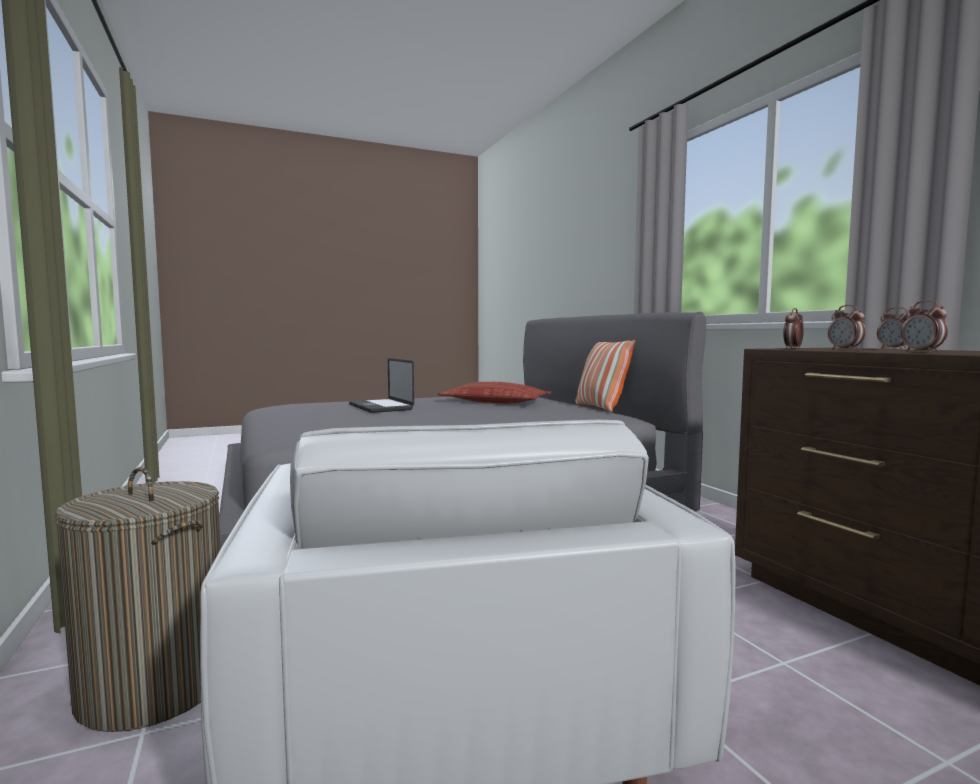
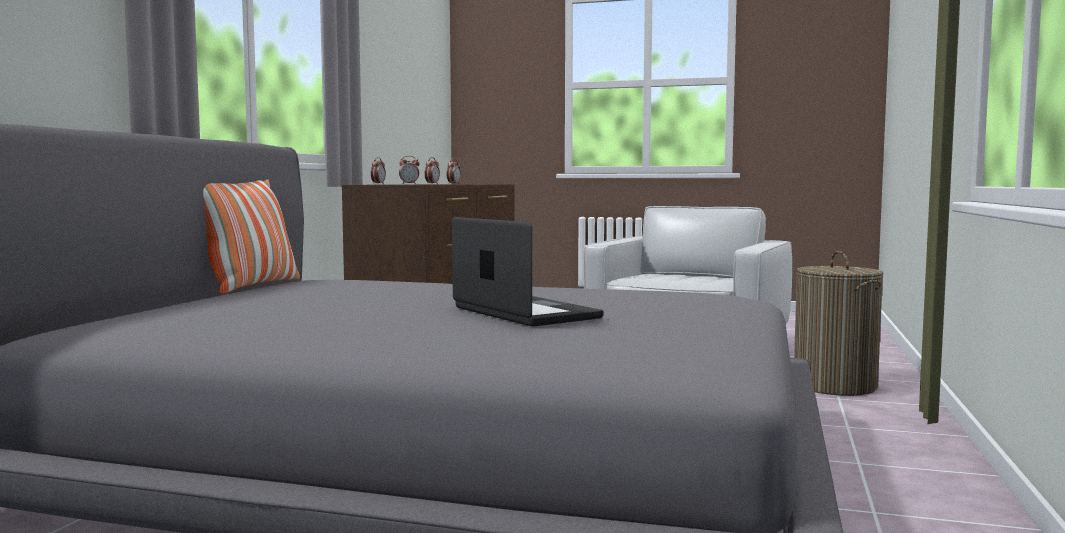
camera: 140 degrees left, 0 degrees up
laptop [349,358,414,413] -> laptop turned 45 degrees counterclockwise [452,217,604,326]
pillow [437,382,552,403] -> none

